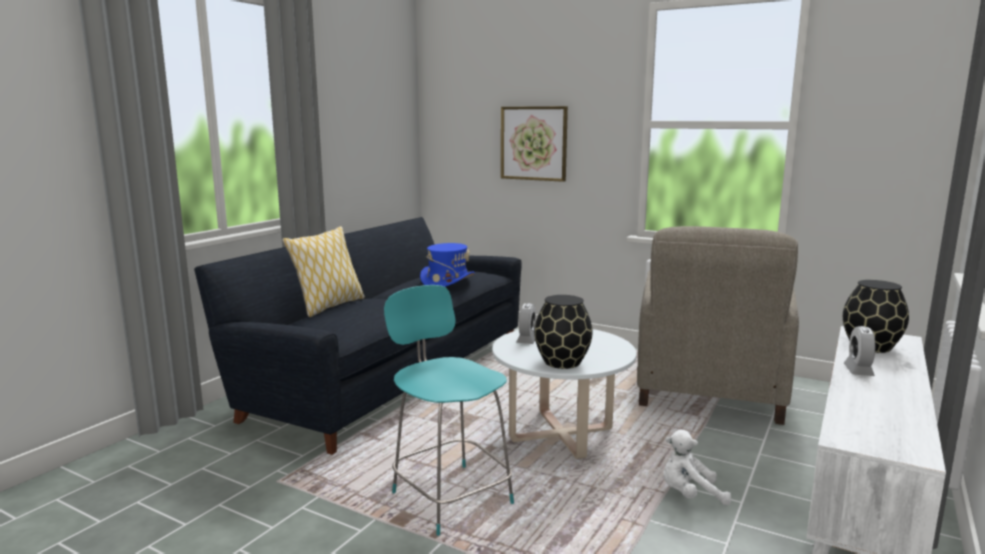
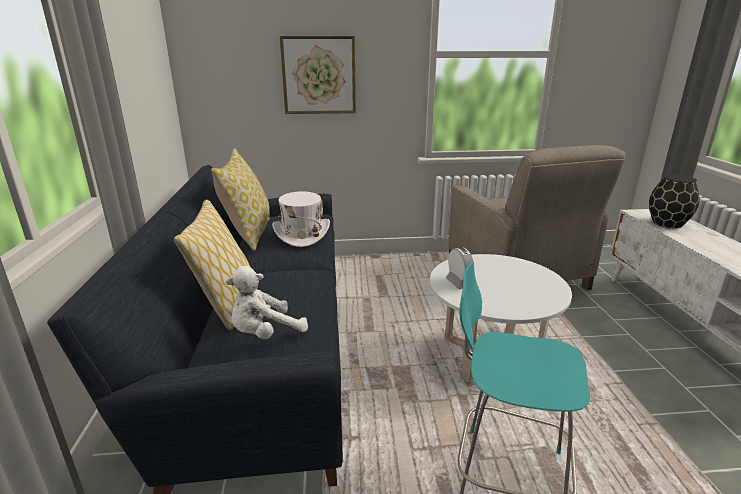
camera: 35 degrees left, 10 degrees up
blue hat [420,243,475,287] -> white hat [272,191,330,247]
black vase [534,295,593,369] -> none
white plush toy [663,430,731,506] -> white plush toy moved to [226,266,308,339]
alarm clock [844,326,875,376] -> none
none -> pillow [211,148,270,251]

